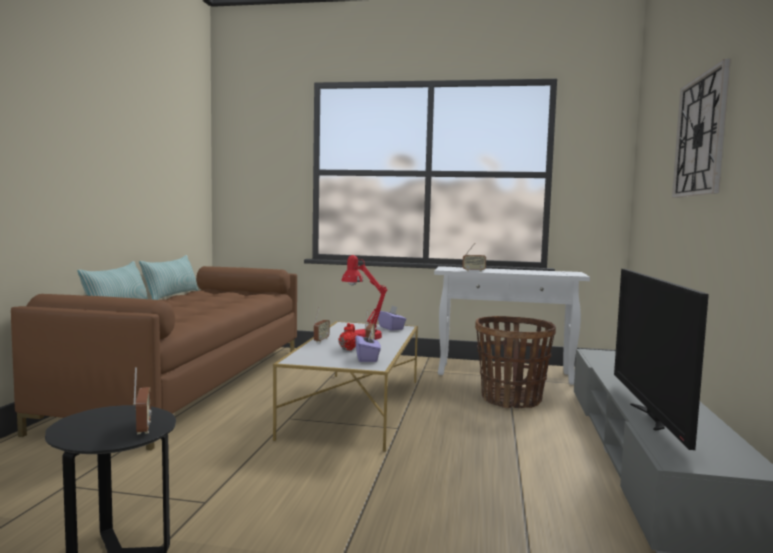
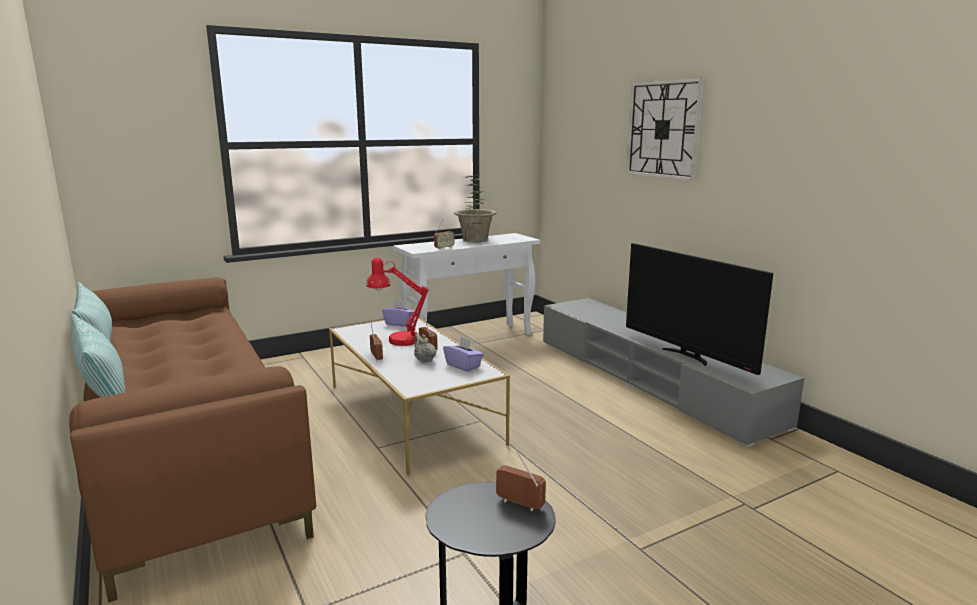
camera: 40 degrees left, 10 degrees up
red teapot [338,323,358,351] -> beige teapot [414,334,437,362]
basket [475,316,556,409] -> none
none -> potted plant [454,174,496,242]

